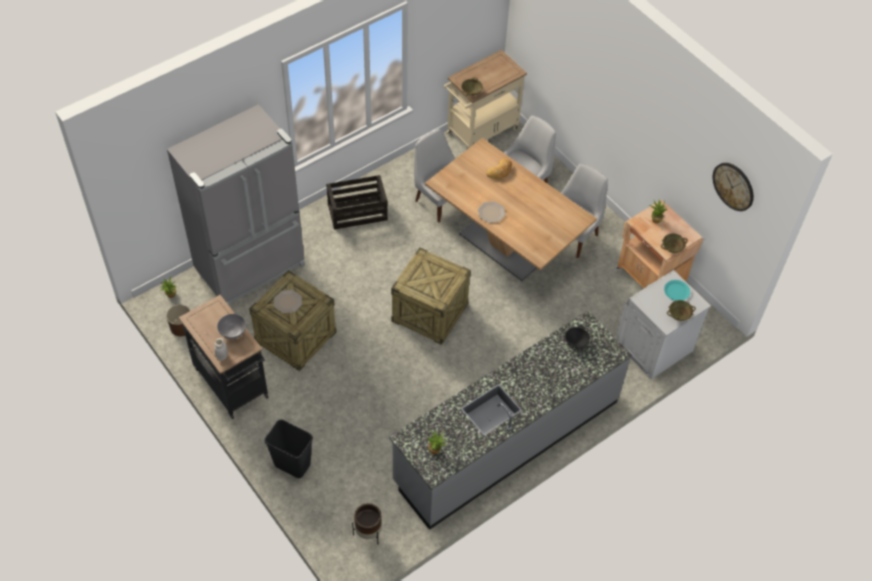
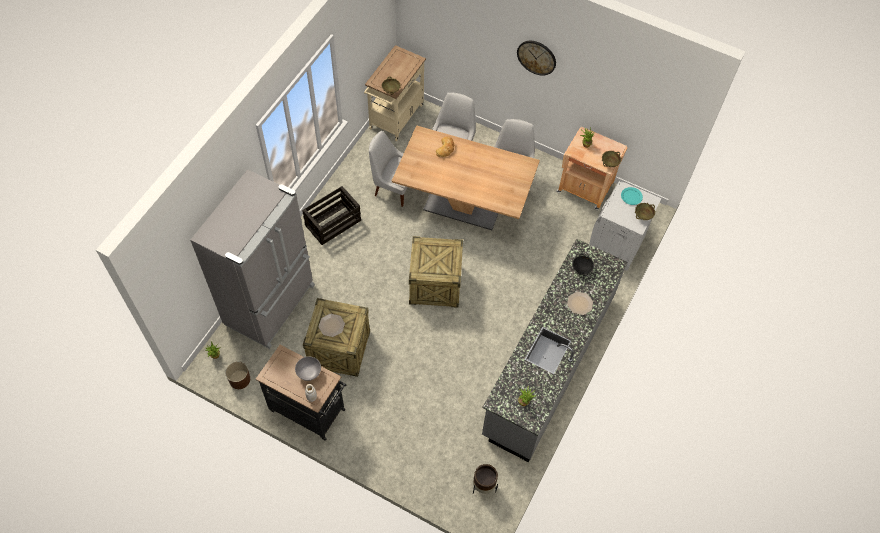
camera: 25 degrees left, 5 degrees up
black trash can [264,419,313,478] -> none
plate [478,201,506,223] -> plate moved to [567,292,593,315]
wall clock [713,163,754,211] -> wall clock moved to [517,41,556,75]

